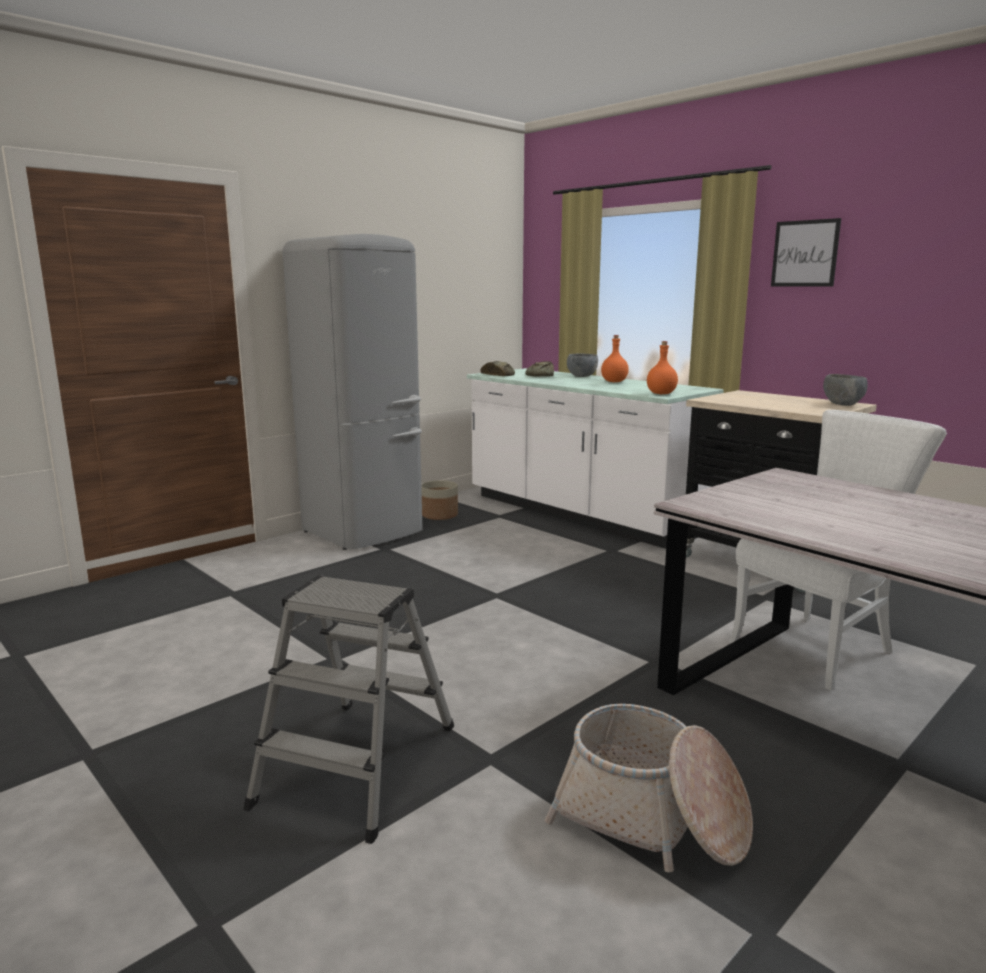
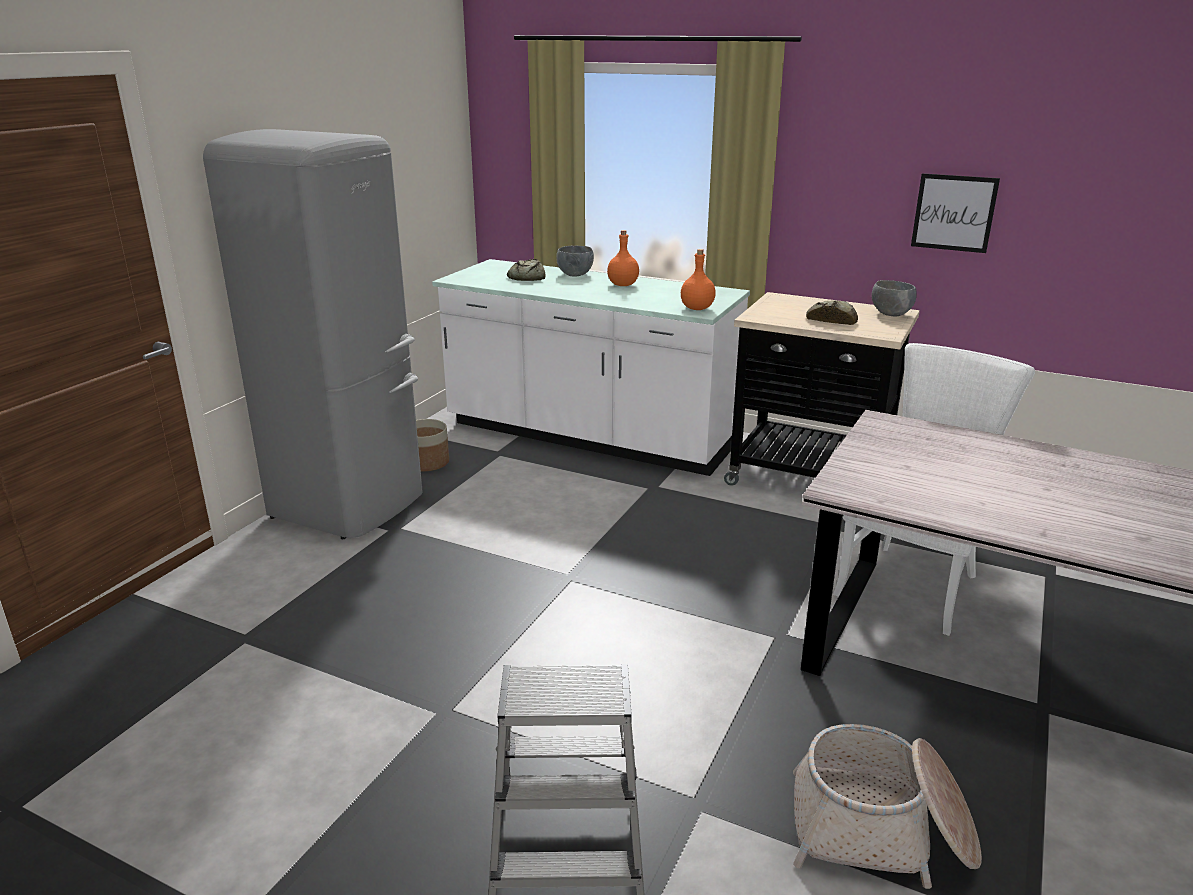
camera: 20 degrees left, 10 degrees up
bread [480,361,515,376] -> bread moved to [806,300,858,325]
picture [771,218,841,287] -> picture moved to [911,173,1000,253]

